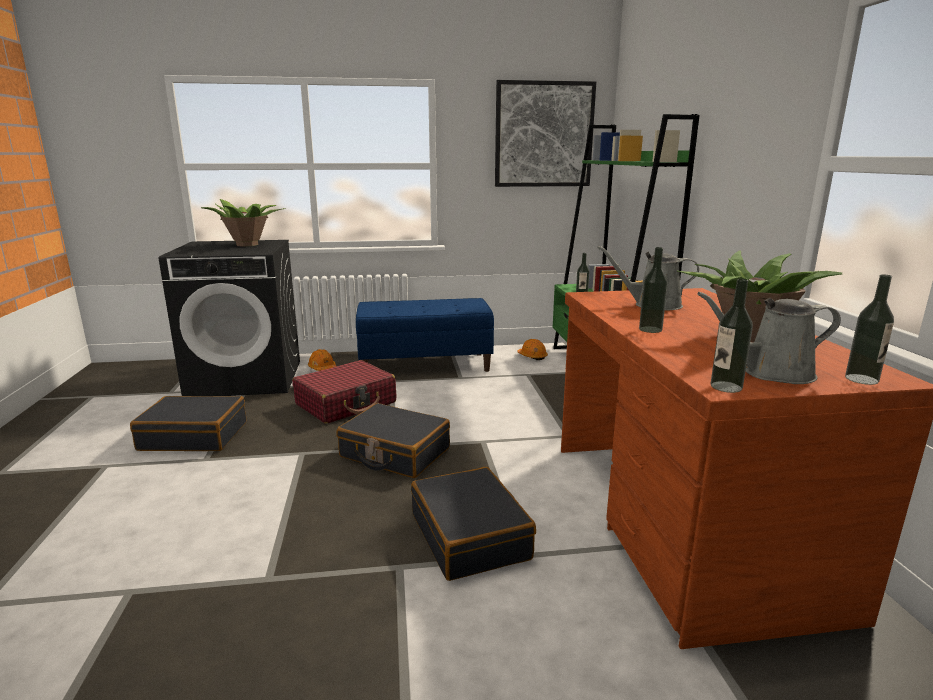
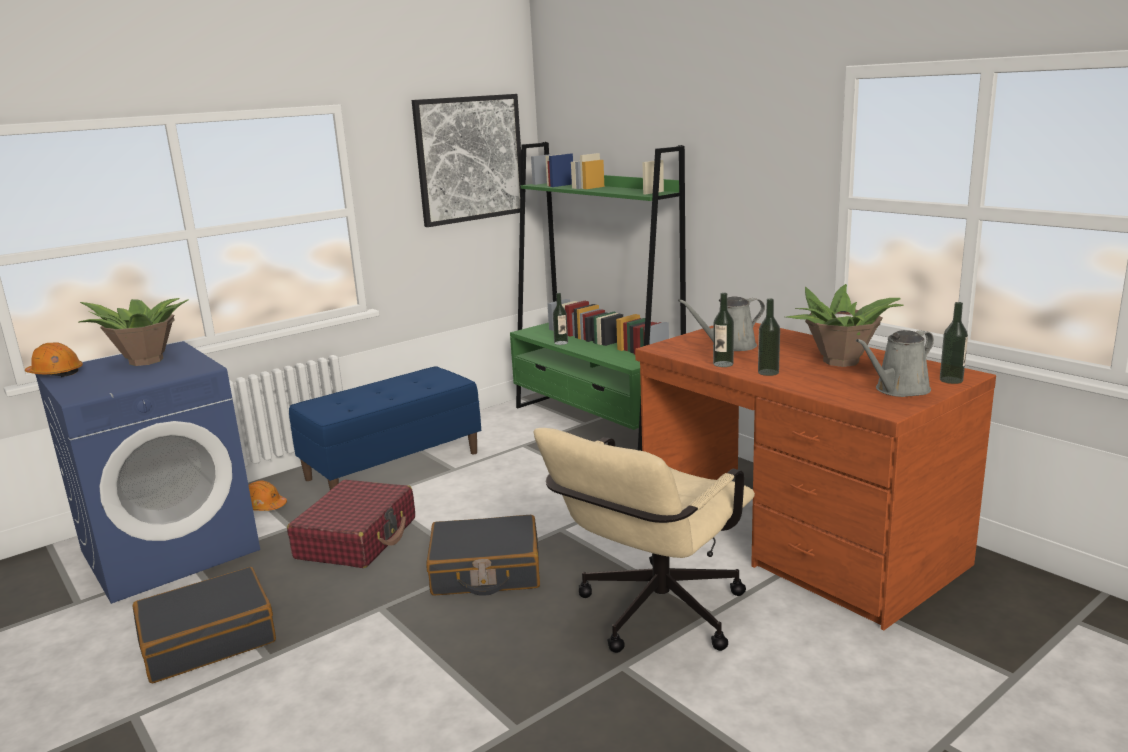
camera: 30 degrees left, 0 degrees up
black washing machine [158,240,300,396] -> blue washing machine [35,341,260,604]
black suitcase [411,467,536,581] -> beige office chair [534,428,755,653]
orange hard hat [517,339,548,360] -> orange hard hat moved to [25,342,83,377]
bottle [711,279,753,393] -> bottle moved to [713,293,734,367]

